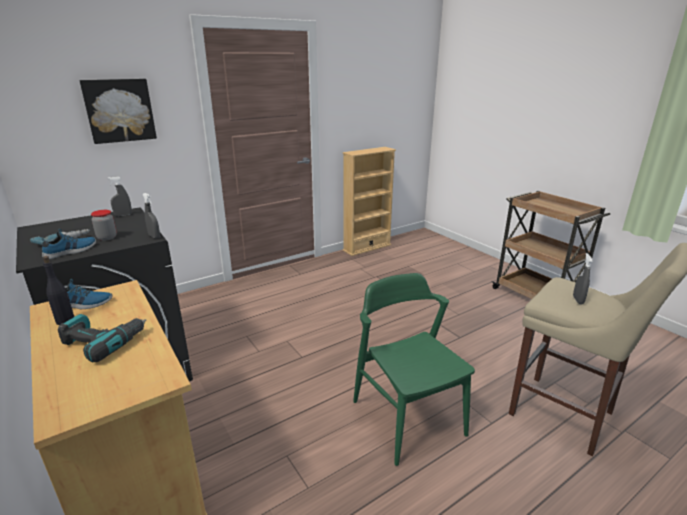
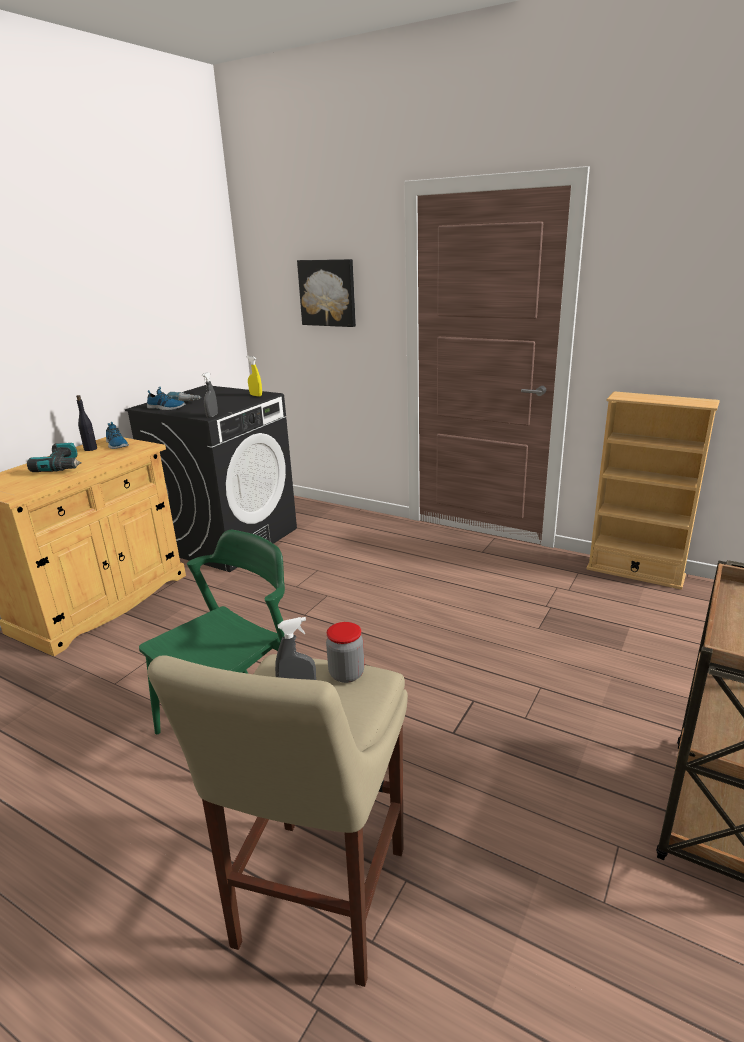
camera: 65 degrees right, 0 degrees up
jar [91,210,117,241] -> jar moved to [326,622,364,683]
grey spray bottle [108,176,132,216] -> yellow spray bottle [247,356,262,397]

